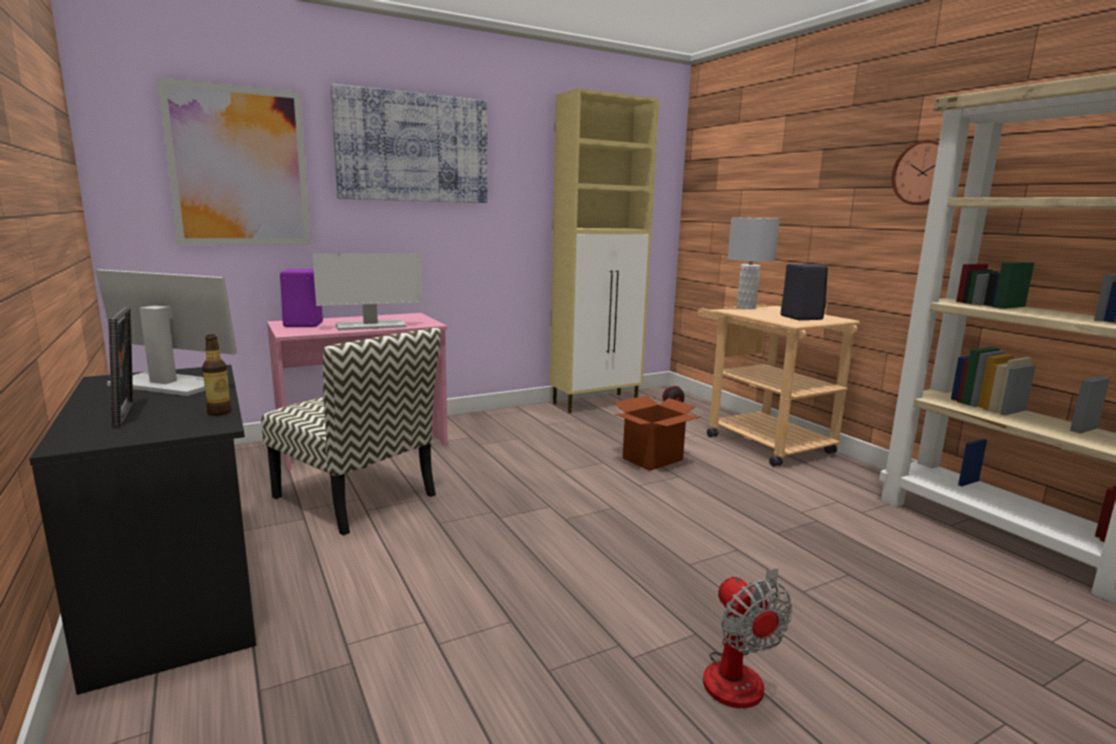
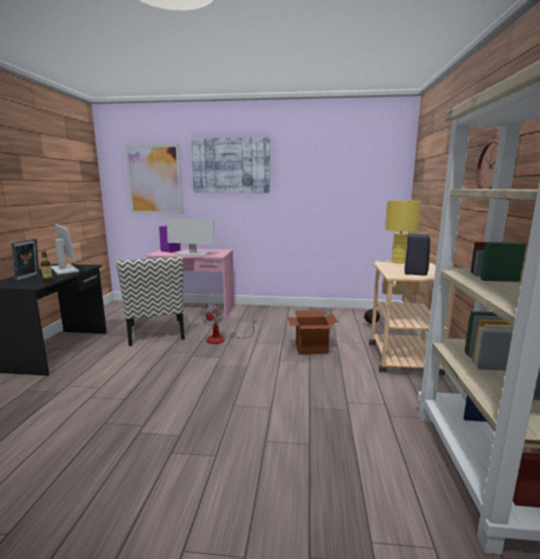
camera: 35 degrees right, 0 degrees up
beige cabinet [550,88,659,413] -> none
fan [703,568,792,708] -> fan moved to [201,304,257,344]
grey table lamp [728,217,780,309] -> yellow table lamp [385,201,421,264]

